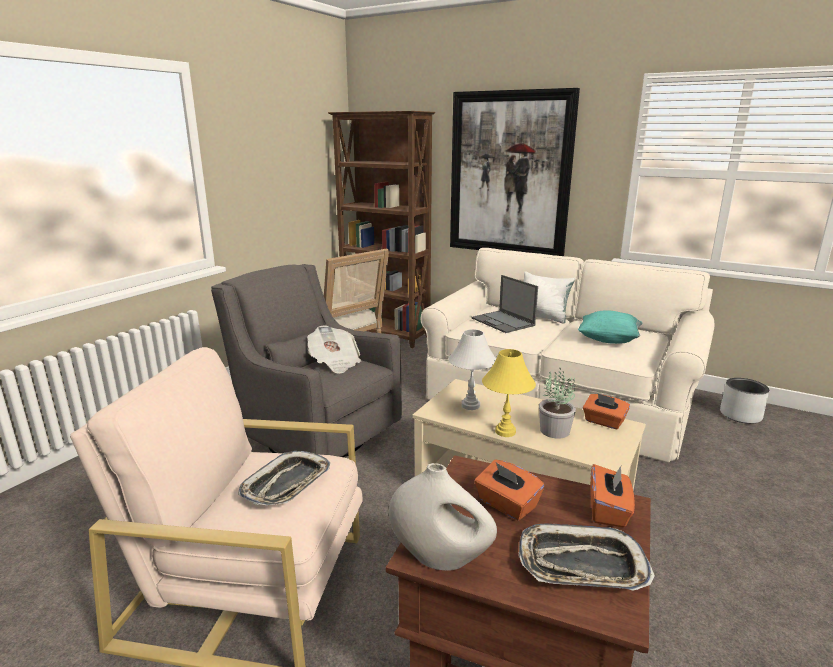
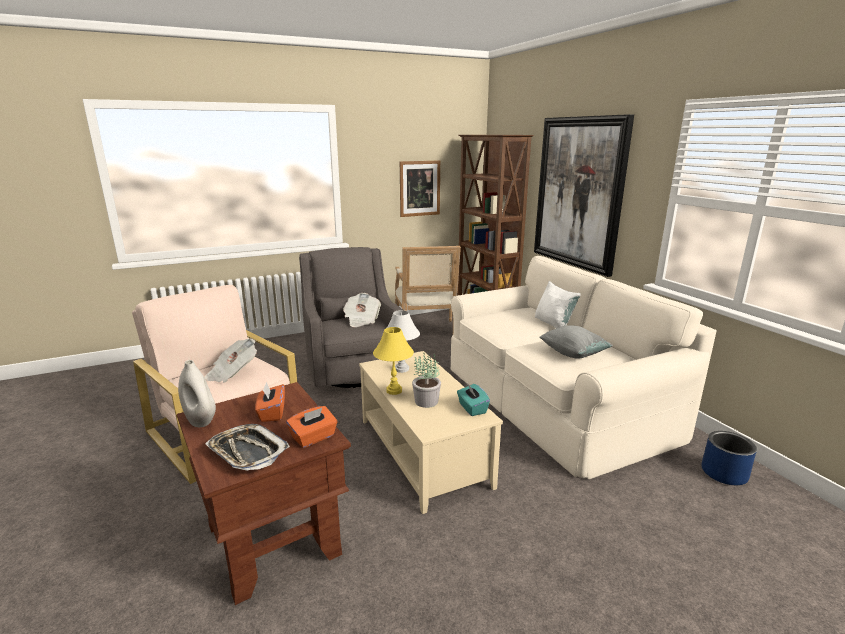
camera: 35 degrees right, 0 degrees up
tray [238,451,330,505] -> newspaper [204,339,257,383]
laptop [471,275,538,333] -> none
turquoise pillow [578,310,642,344] -> grey pillow [539,325,613,359]
orange tissue box [583,393,630,429] -> turquoise tissue box [457,384,490,416]
grey planter [720,378,769,424] -> blue planter [701,431,757,485]
none -> picture [400,160,440,217]

